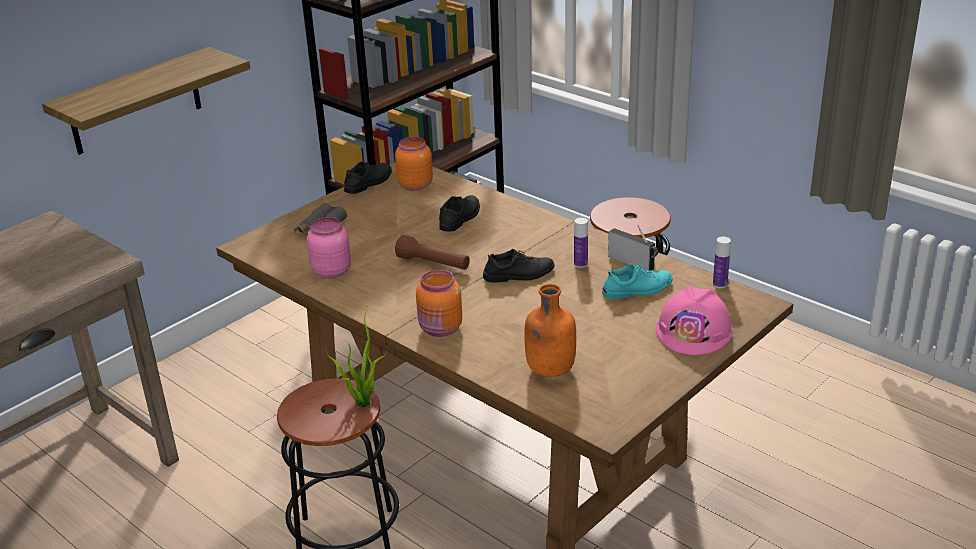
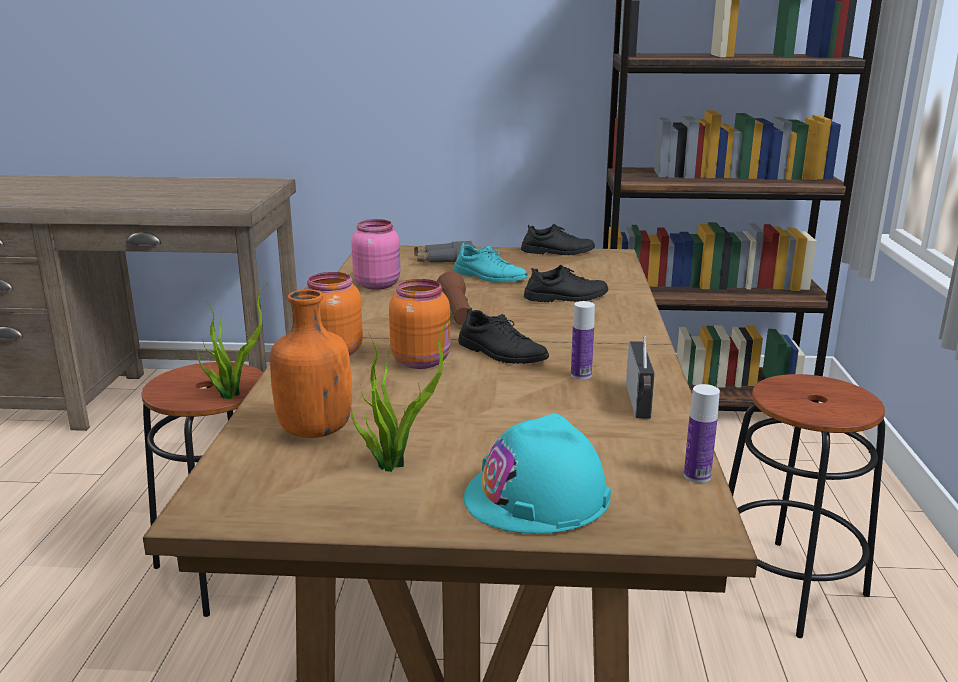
camera: 50 degrees right, 10 degrees down
shelf [42,47,250,155] -> none
orange jar [395,137,433,191] -> orange jar moved to [389,279,450,369]
turquoise shoe [602,264,673,299] -> turquoise shoe moved to [454,243,528,283]
pink hard hat [656,286,732,355] -> turquoise hard hat [464,413,611,534]
none -> potted plant [349,314,455,472]

